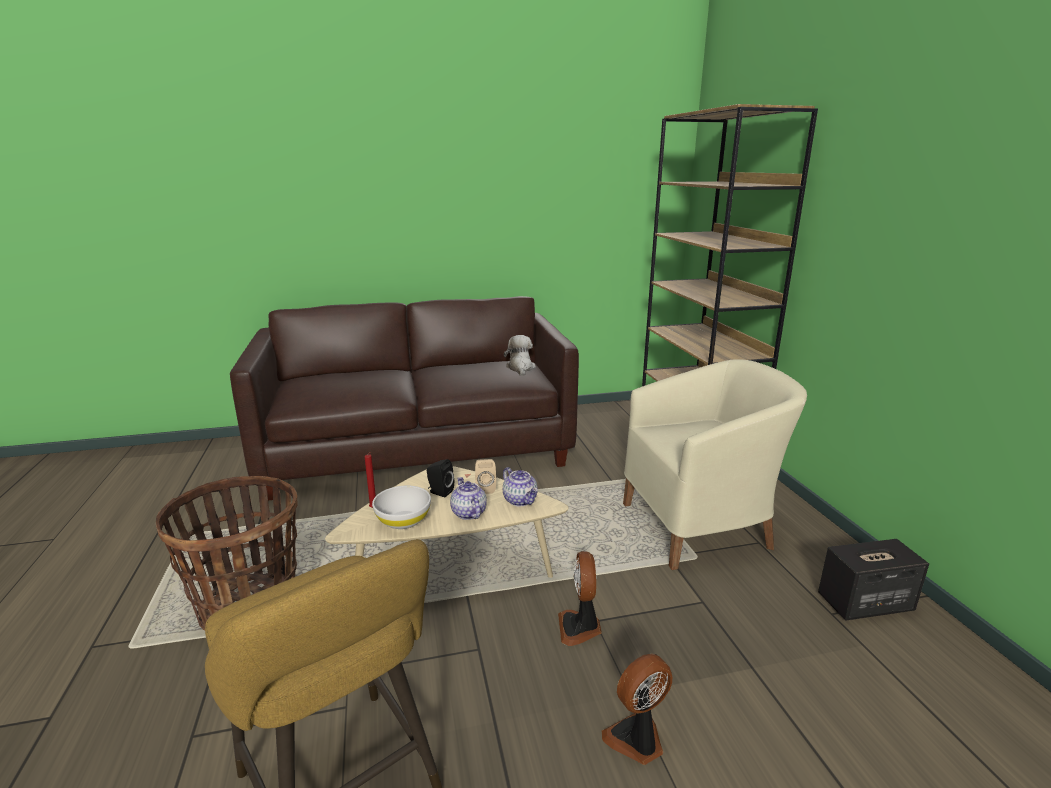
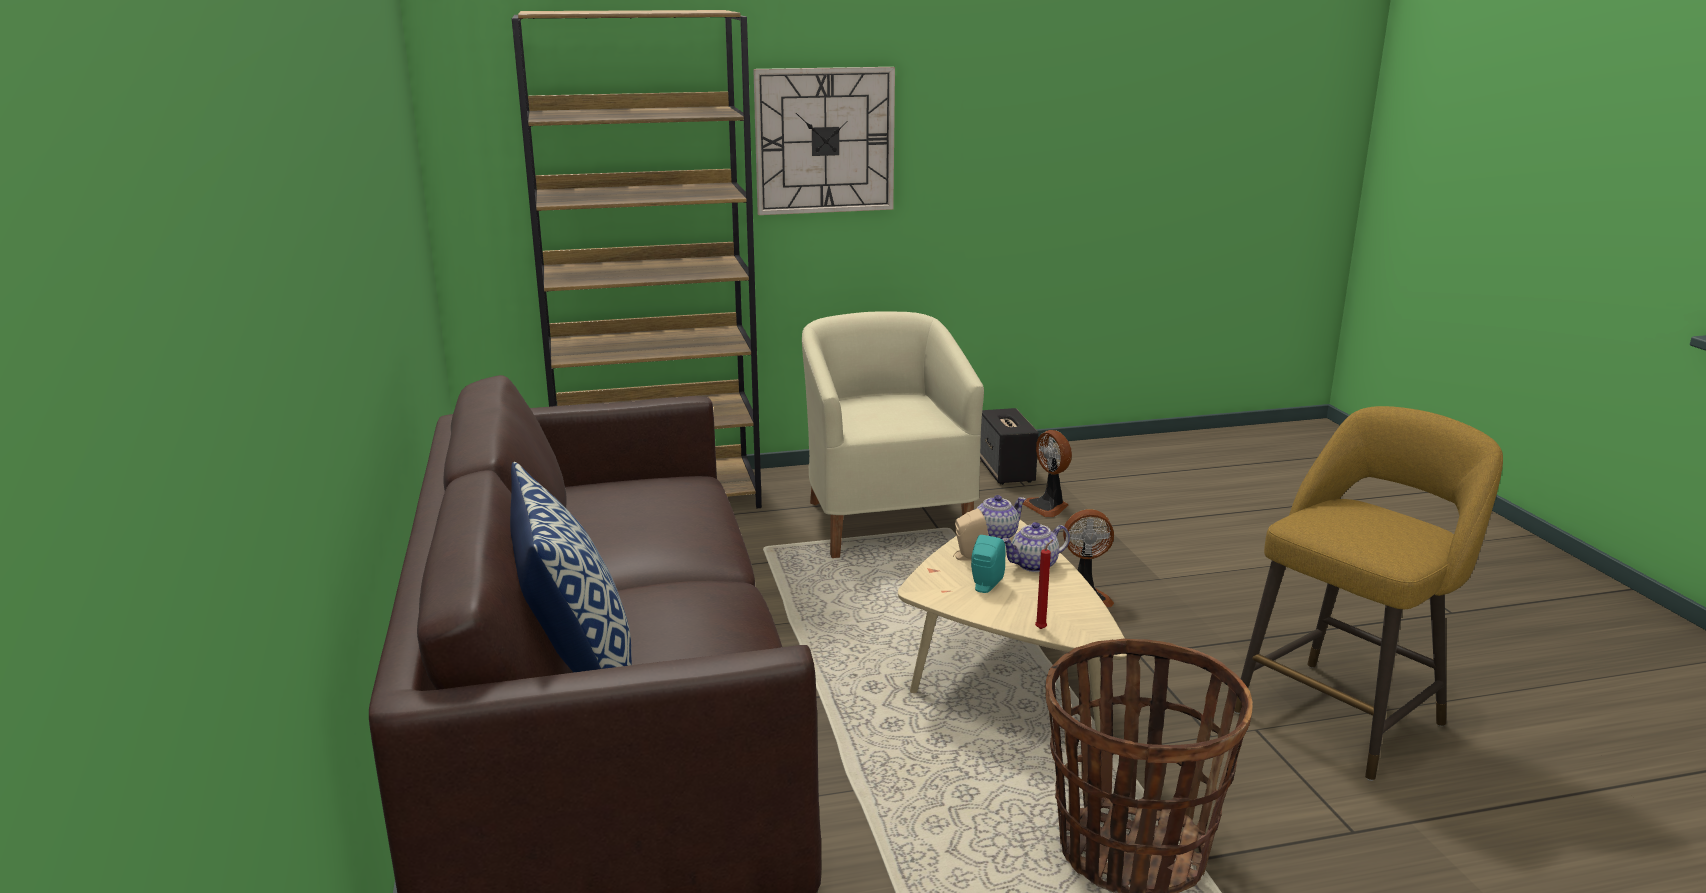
camera: 90 degrees left, 0 degrees up
white bowl [372,486,431,529] -> none
black speaker [427,459,454,497] -> turquoise speaker [971,535,1006,593]
plush toy [504,335,536,376] -> none
fan [602,654,672,765] -> fan moved to [1023,430,1072,517]
none -> pillow [510,462,632,672]
none -> wall clock [753,67,895,215]

